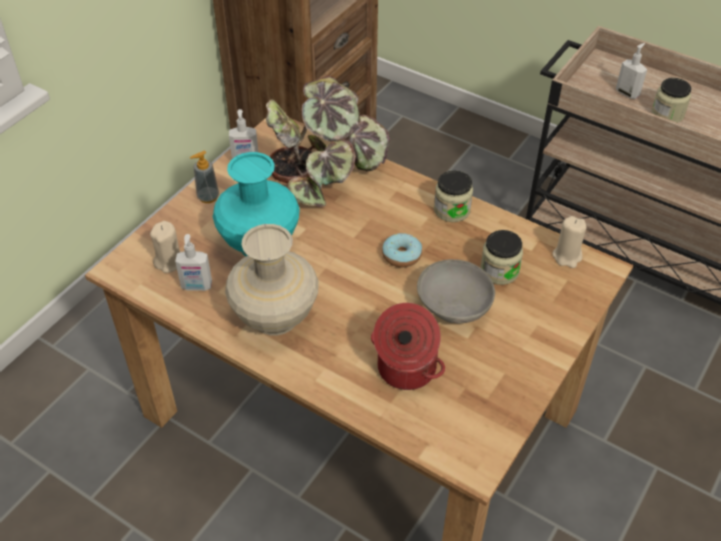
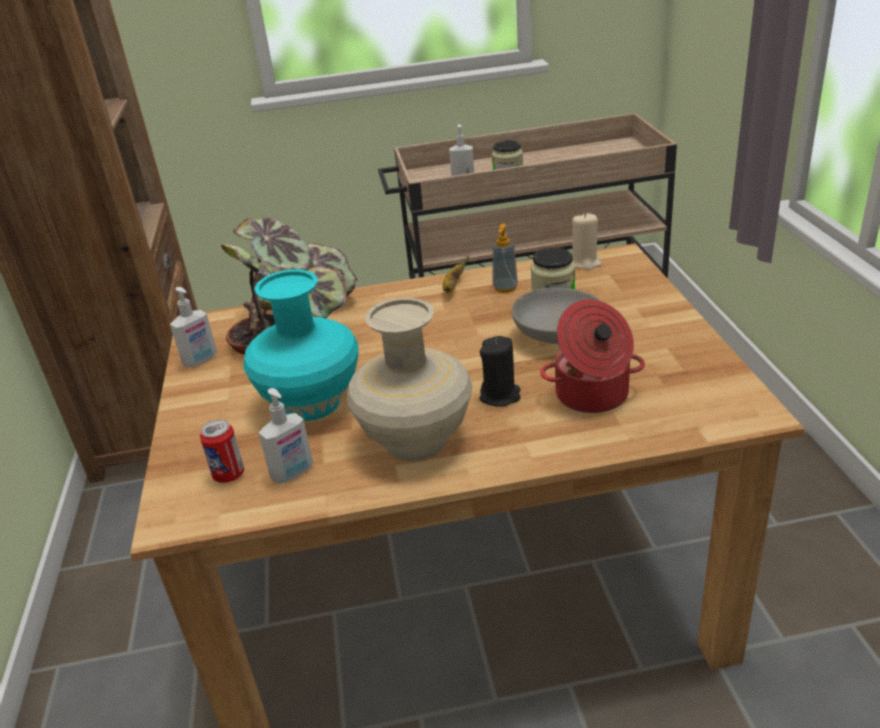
camera: 40 degrees left, 15 degrees down
beige candle [150,221,180,273] -> can [200,420,244,483]
soap dispenser [190,151,219,203] -> soap dispenser moved to [492,224,518,293]
donut [382,233,422,268] -> none
jar [434,171,473,222] -> banana [442,256,469,293]
none -> black candle [480,336,521,407]

